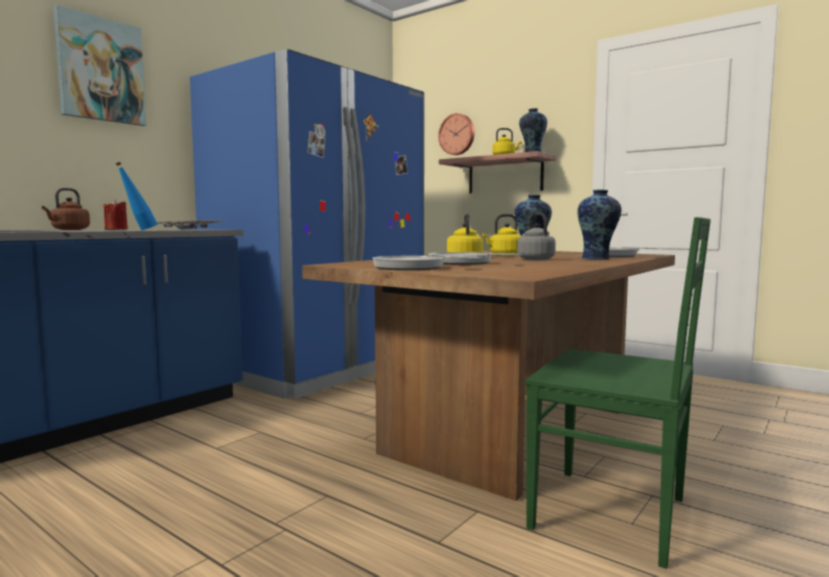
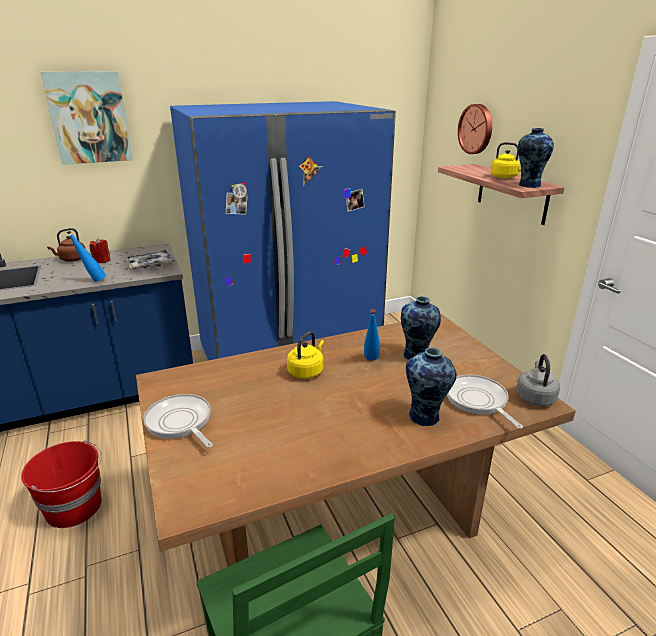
camera: 30 degrees right, 20 degrees up
frying pan [428,252,521,265] -> none
yellow kettle [482,214,521,256] -> blue bottle [364,309,380,361]
grey kettle [517,213,556,260] -> grey kettle moved to [516,354,560,406]
none -> red bucket [21,440,102,528]

